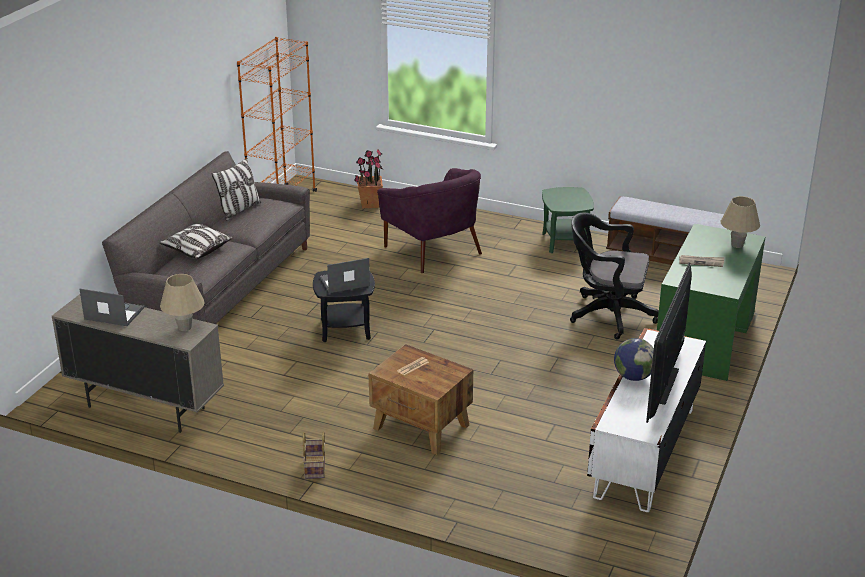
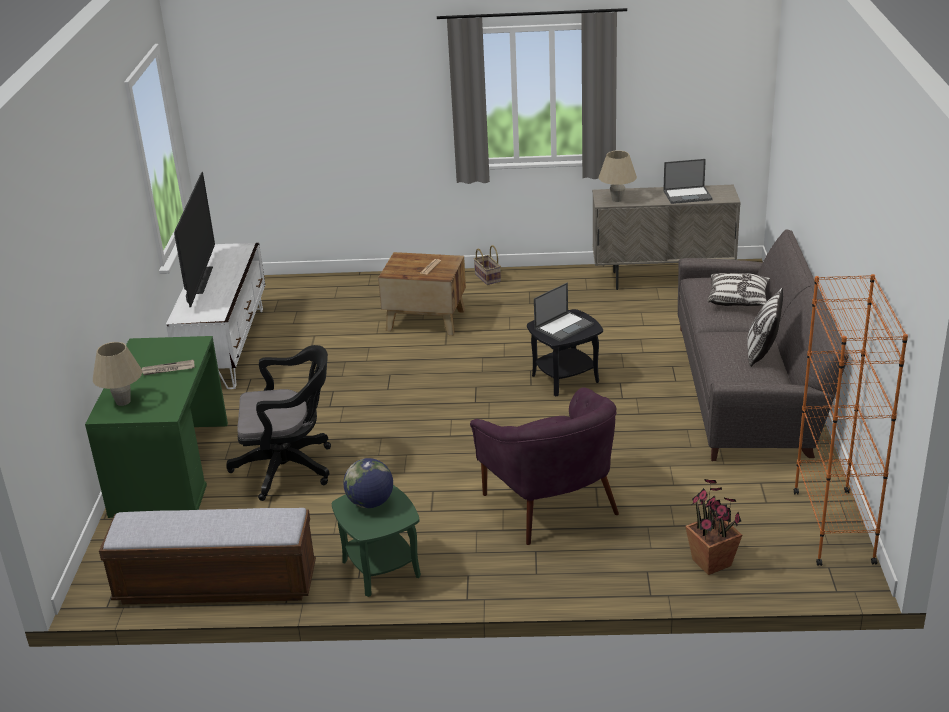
camera: 160 degrees right, 0 degrees up
purple armchair [377,168,482,273] -> purple armchair turned 150 degrees counterclockwise [470,387,619,545]
globe [614,338,654,381] -> globe moved to [343,458,393,508]

